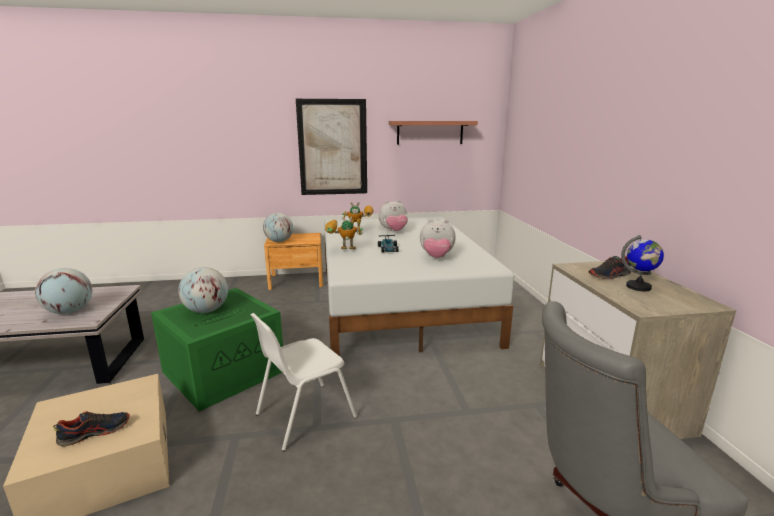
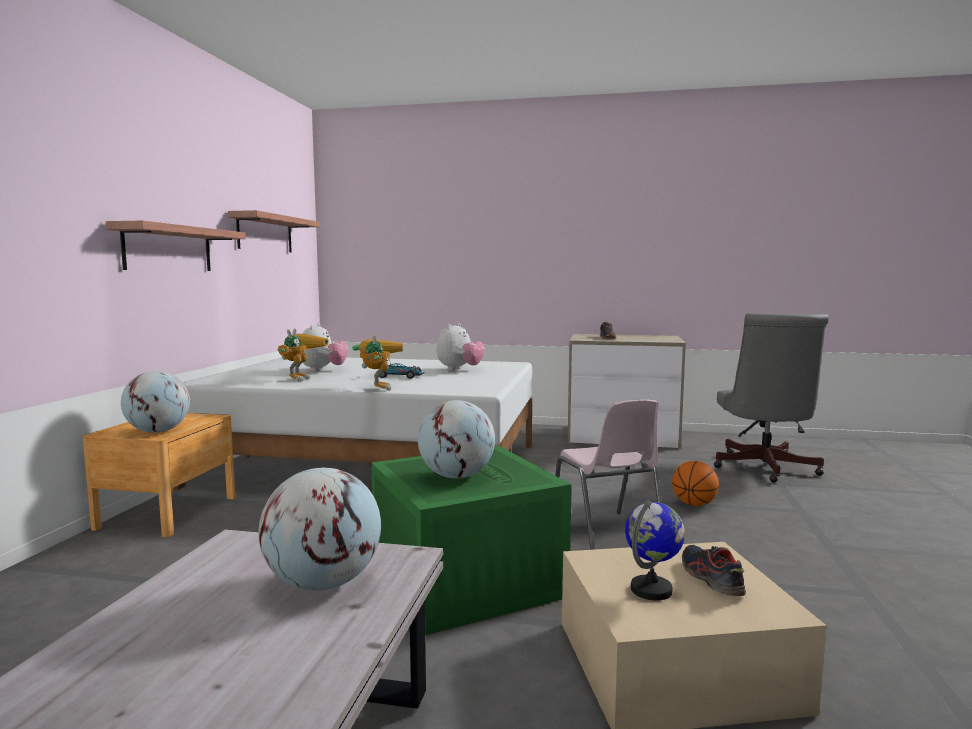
camera: 70 degrees left, 10 degrees down
white chair [250,313,357,451] -> pink chair [555,399,662,550]
picture [296,99,367,195] -> shelf [106,220,246,271]
toy robot [325,216,363,249] -> toy robot turned 150 degrees clockwise [352,334,403,391]
globe [621,235,664,291] -> globe moved to [625,499,685,601]
none -> basketball [672,461,719,506]

